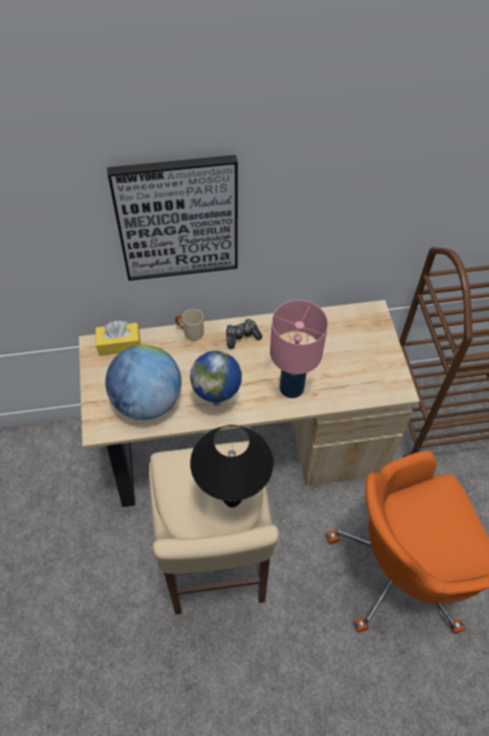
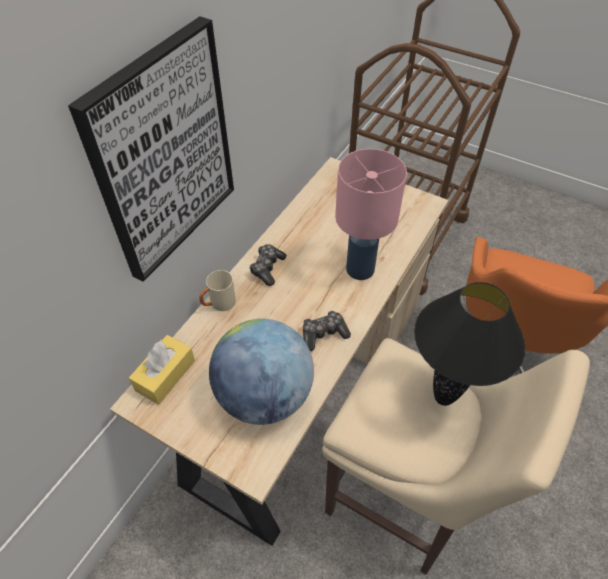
camera: 50 degrees left, 5 degrees down
globe [190,351,242,406] -> game controller [303,311,351,351]

